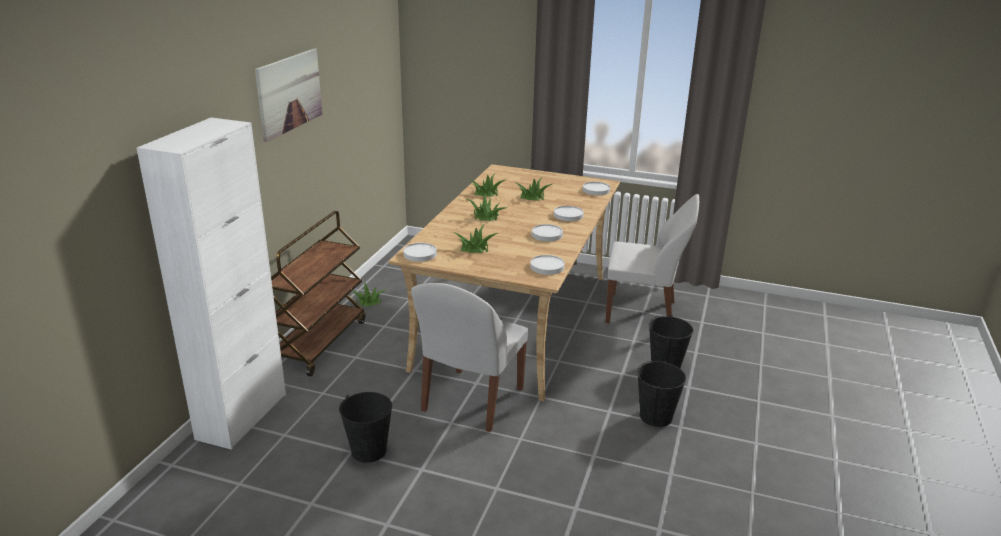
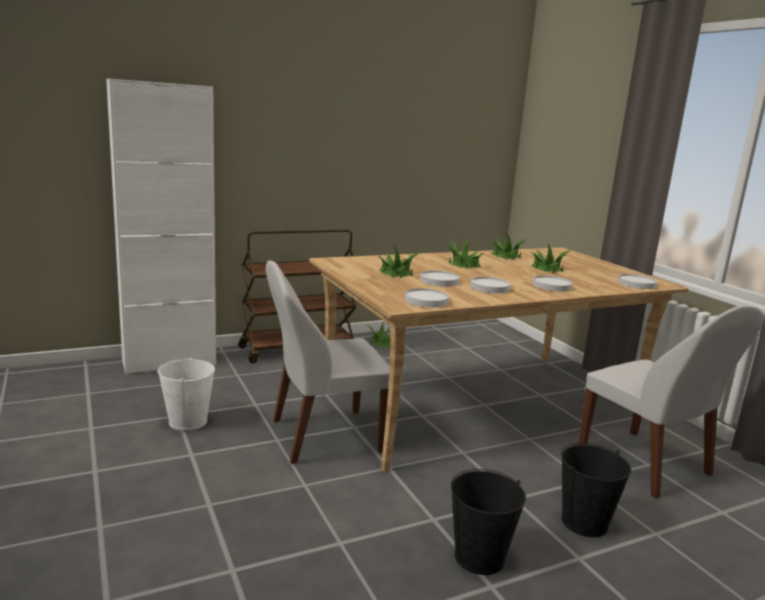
camera: 45 degrees right, 10 degrees down
picture [255,49,322,142] -> none
black bucket [339,392,392,463] -> white bucket [157,356,215,431]
white plate [403,243,437,262] -> white plate moved to [420,270,459,286]

